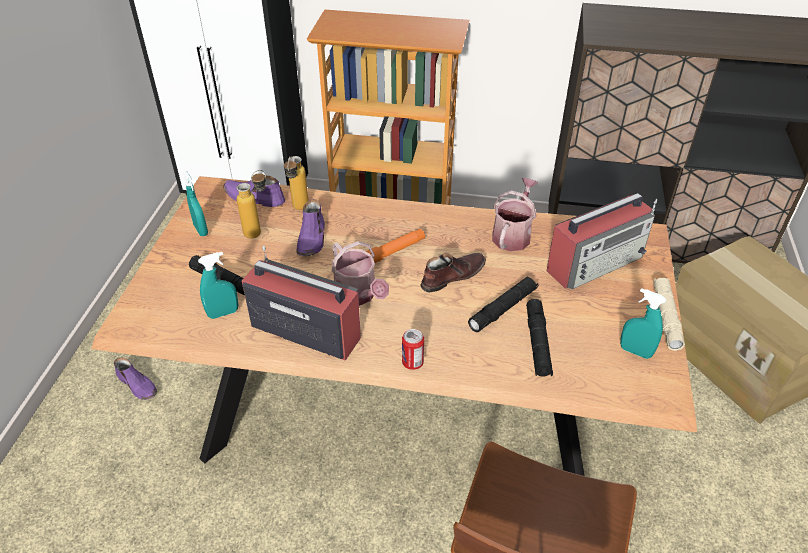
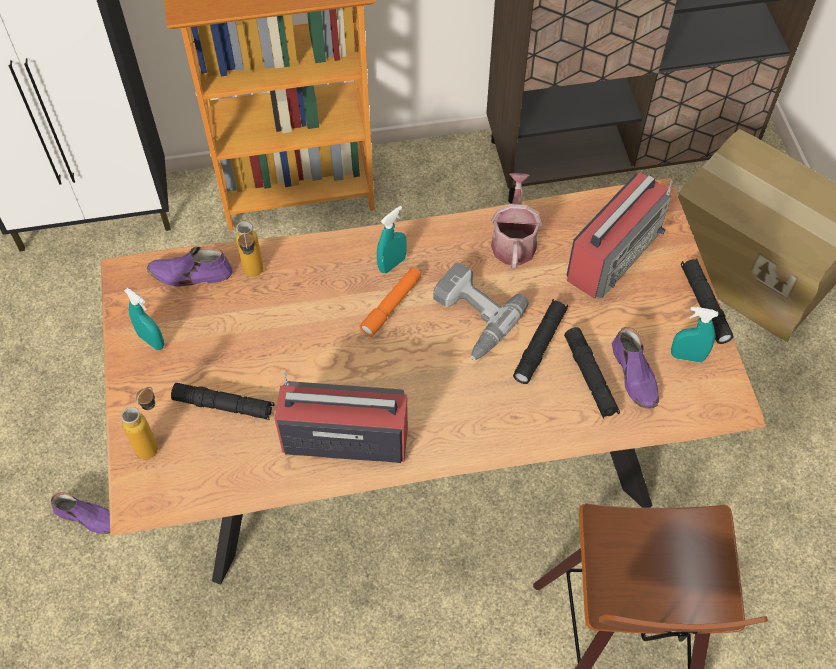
camera: 20 degrees left, 15 degrees up
turquoise spray bottle [198,252,238,319] -> turquoise spray bottle moved to [377,206,407,273]
bottle [237,170,266,239] -> bottle moved to [121,387,158,459]
purple shoe [296,199,325,256] -> purple shoe moved to [612,327,659,409]
watering can [331,241,389,306] -> none
can [402,329,424,370] -> none
brown shoe [421,253,486,293] -> power drill [433,262,529,360]
beige flashlight [653,278,685,351] -> black flashlight [681,258,734,344]

